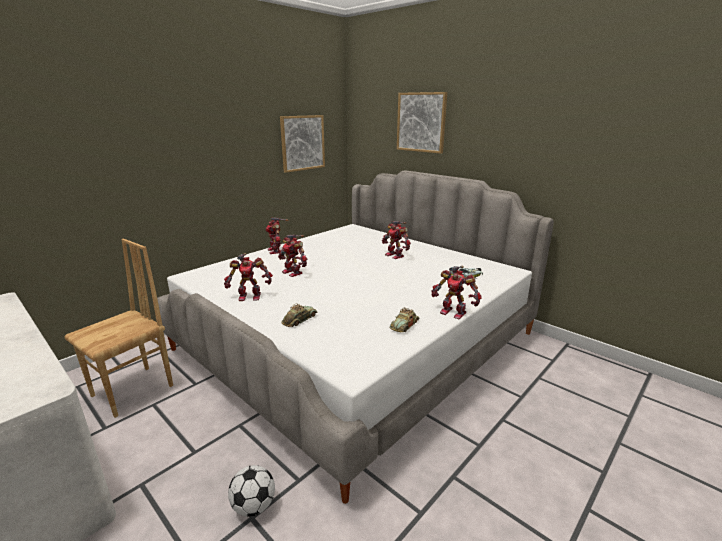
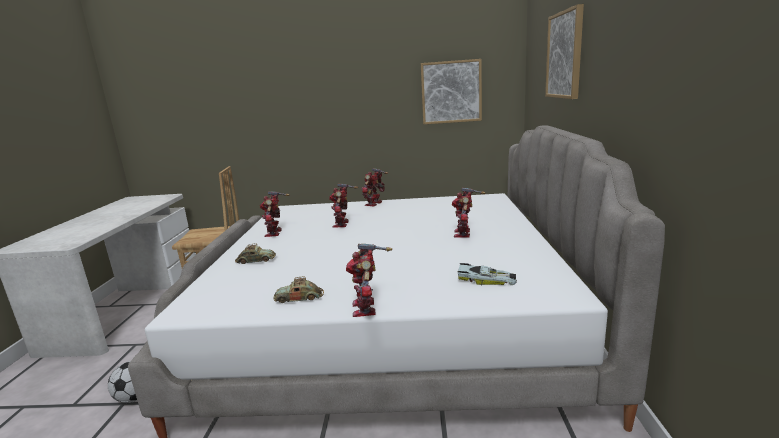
camera: 50 degrees right, 5 degrees down
toy robot [224,253,273,301] -> toy robot turned 45 degrees clockwise [260,191,290,237]

